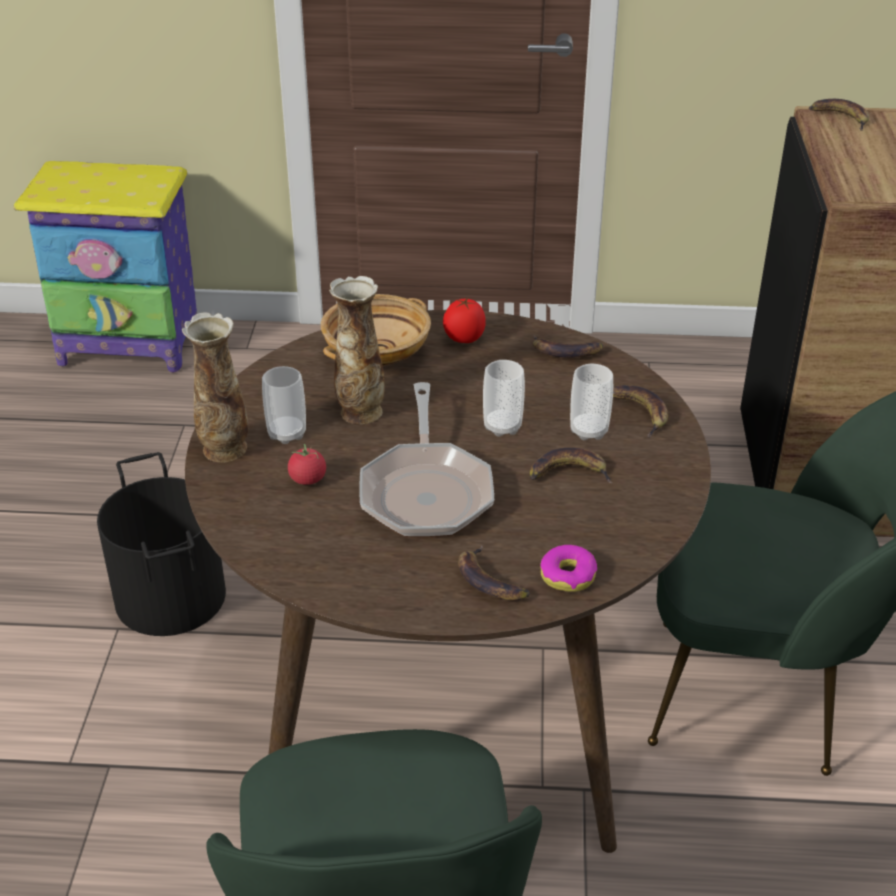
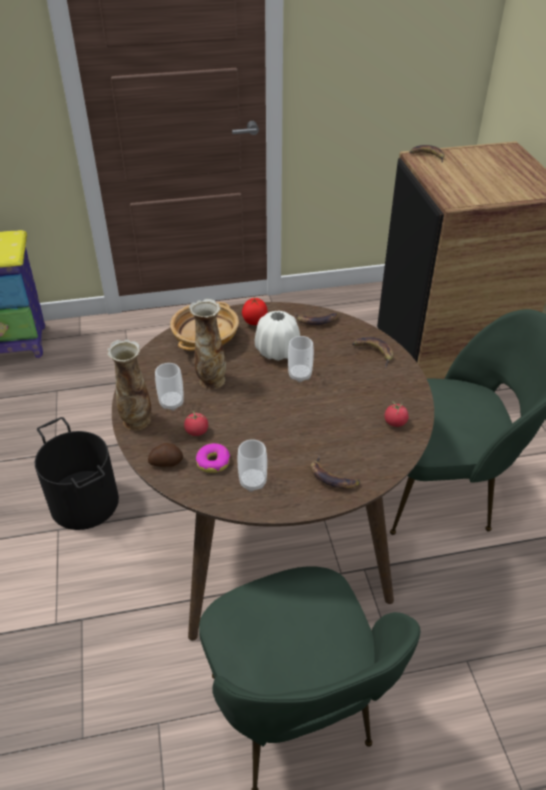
camera: 15 degrees left, 5 degrees up
frying pan [359,382,494,537] -> none
banana [530,448,613,483] -> none
donut [540,545,597,592] -> donut moved to [196,443,230,473]
cup [570,363,613,440] -> cup moved to [238,439,267,492]
none -> potato [148,443,183,467]
none -> white vase [255,311,300,361]
none -> tomato [385,402,409,427]

